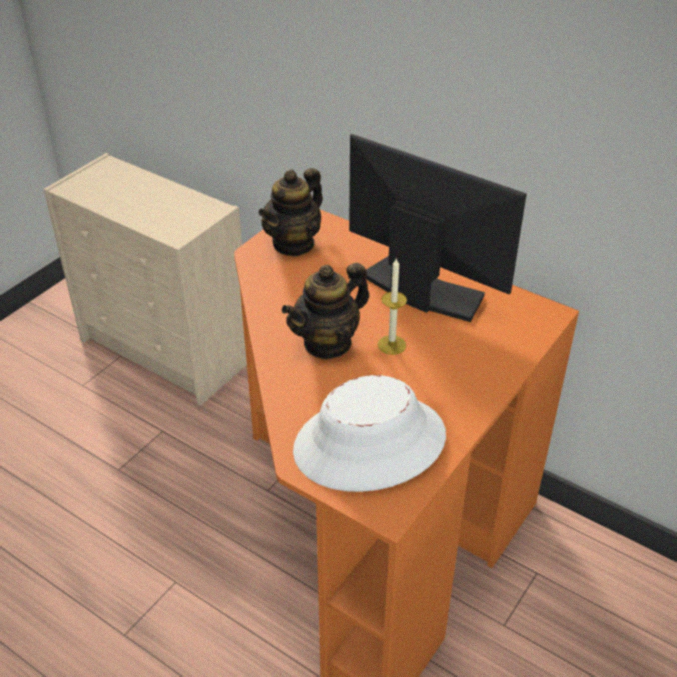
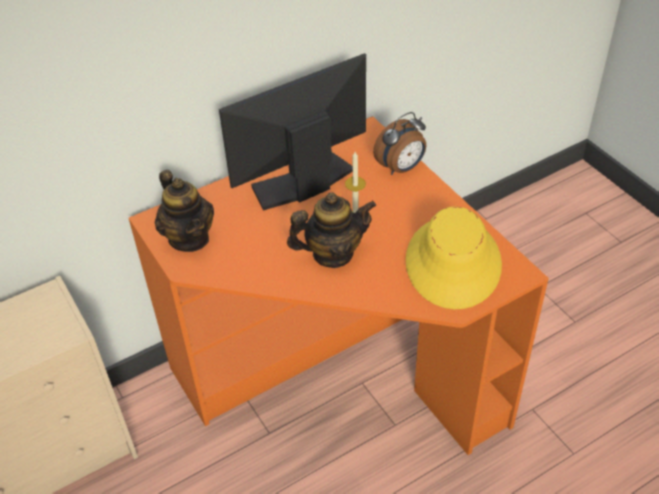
camera: 65 degrees left, 5 degrees up
teapot [281,263,369,360] -> teapot turned 90 degrees counterclockwise [287,192,376,268]
white hat [293,375,446,492] -> yellow hat [406,206,502,309]
none -> alarm clock [373,112,426,175]

